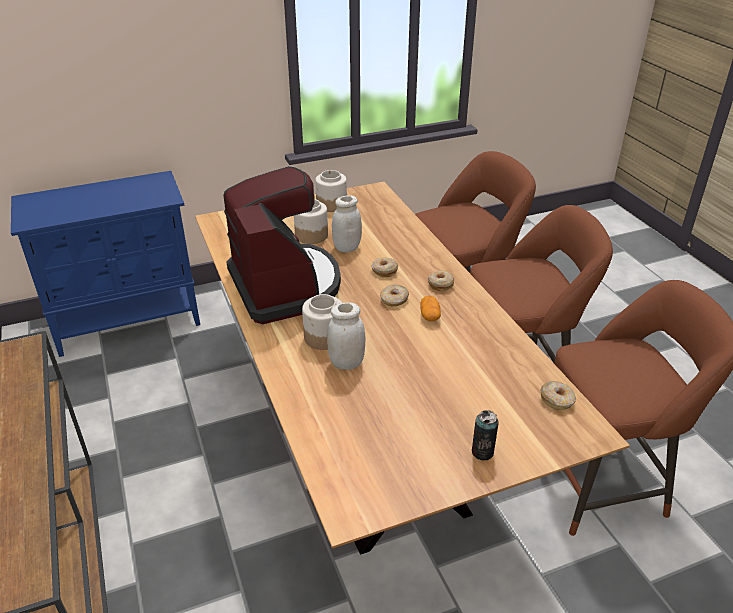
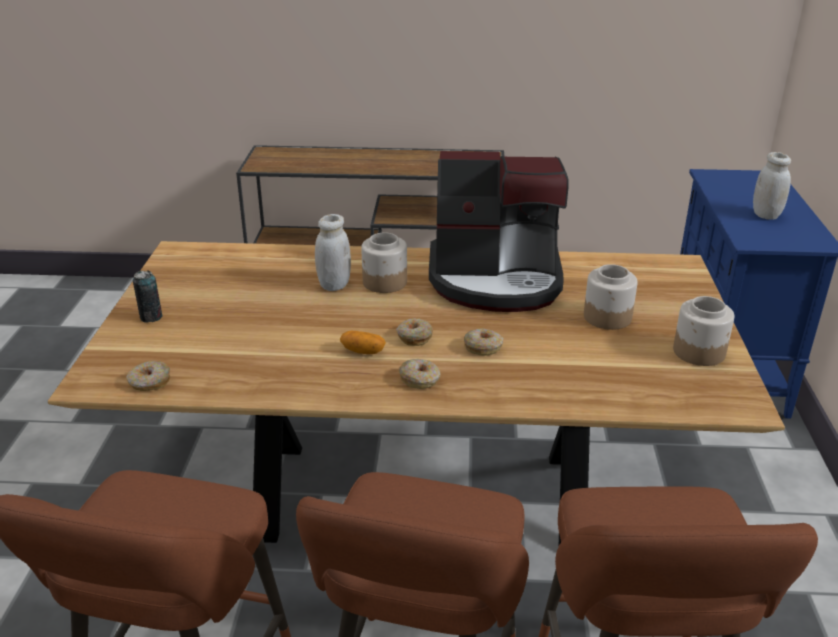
camera: 115 degrees right, 5 degrees down
white jar [332,195,362,252] -> white jar moved to [753,152,791,219]

